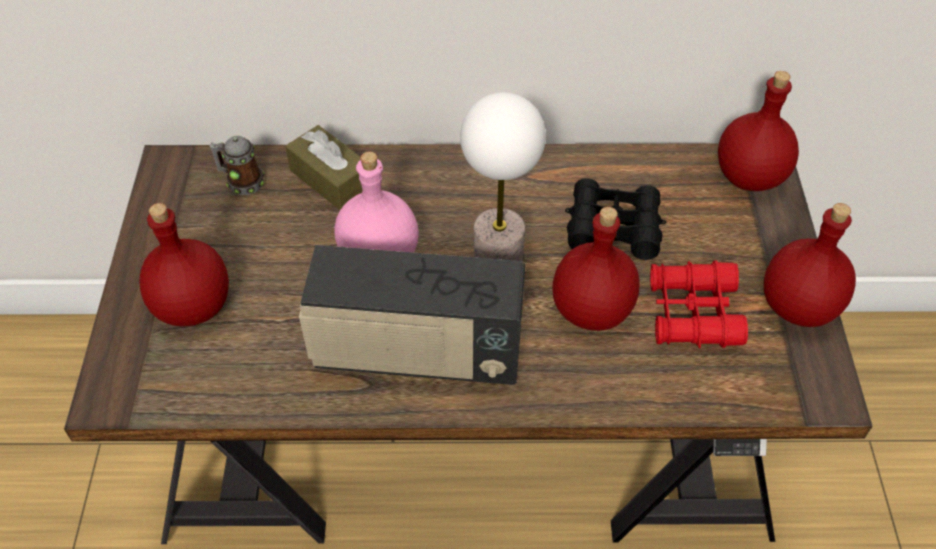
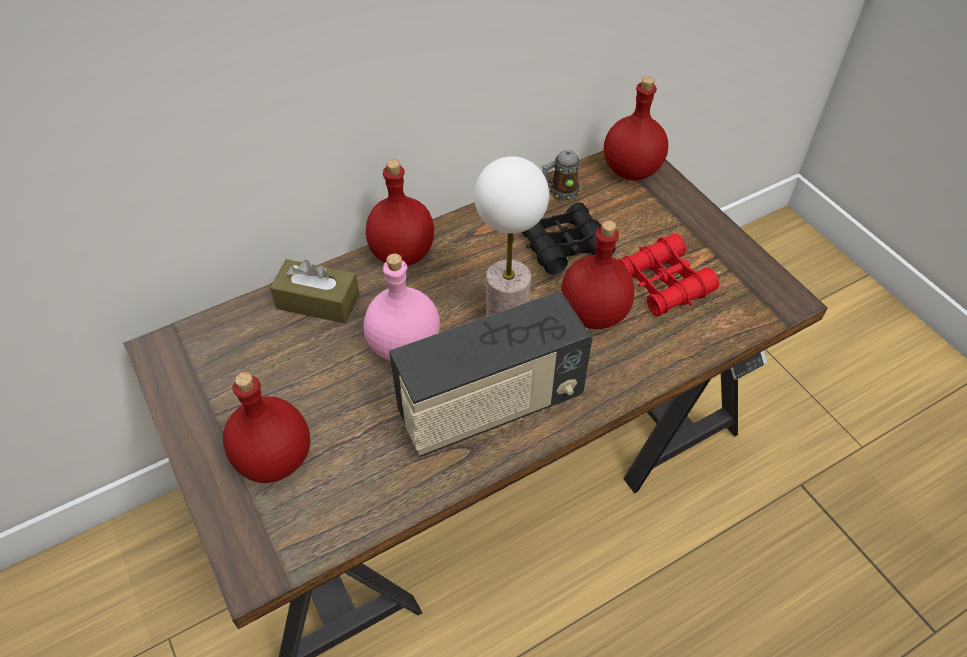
camera: 30 degrees left, 0 degrees up
mug [210,136,265,195] -> mug moved to [542,150,581,200]
red bottle [764,203,856,327] -> red bottle moved to [366,159,434,266]

